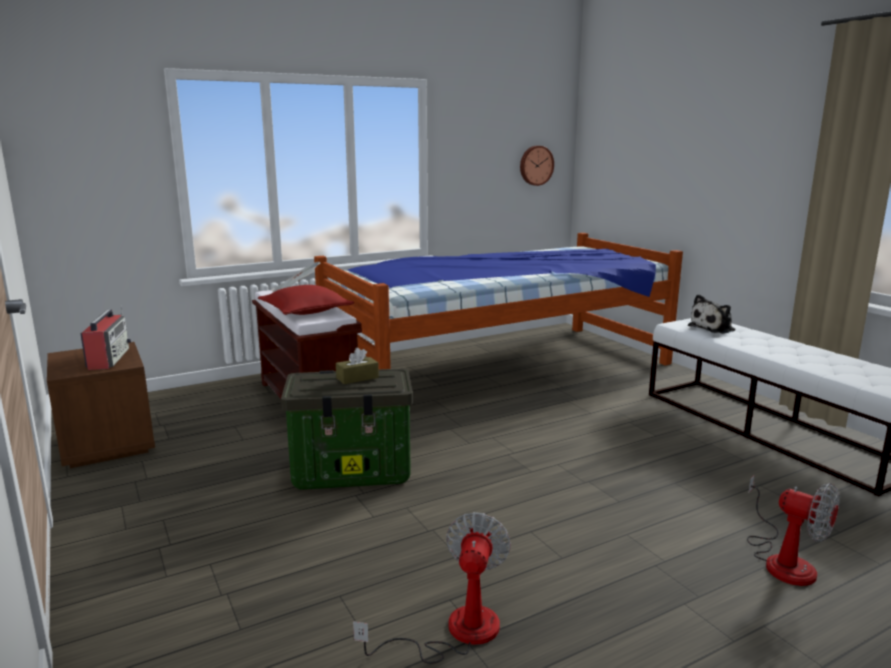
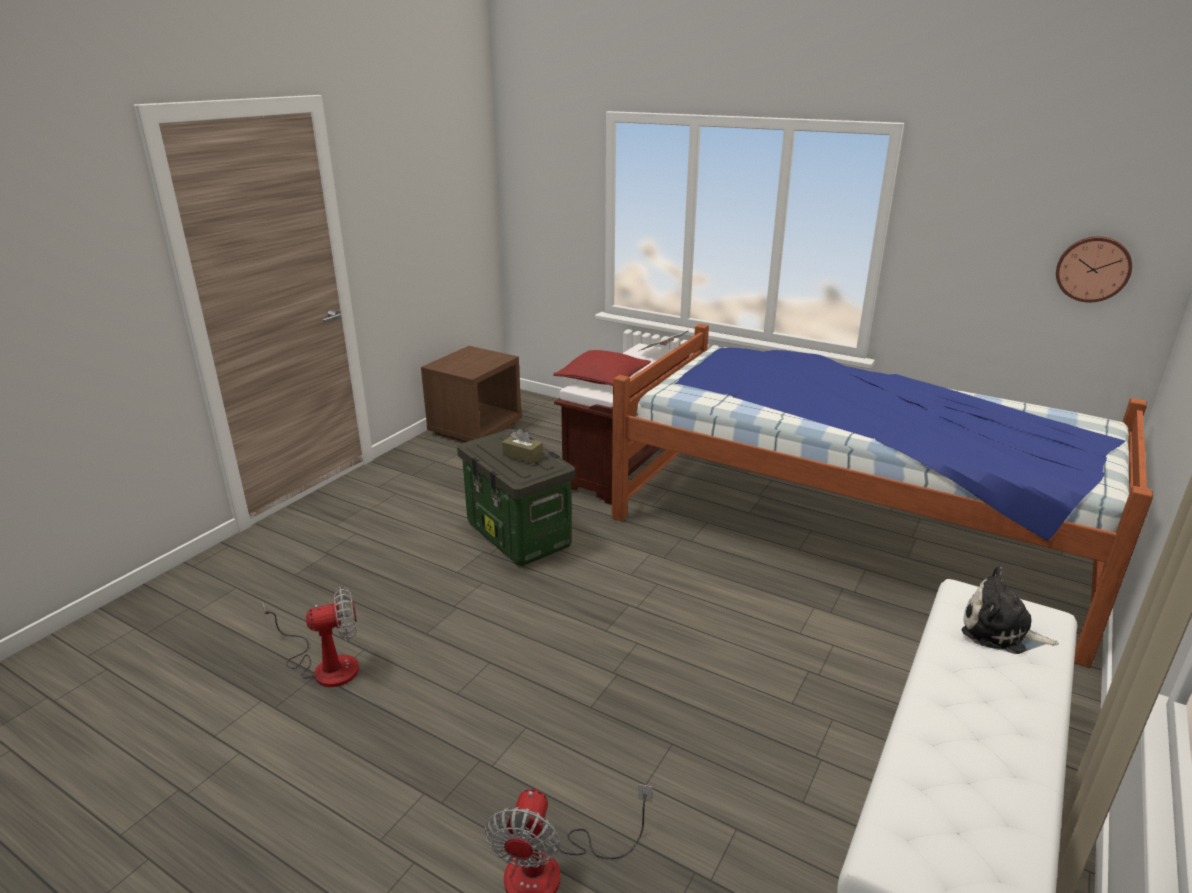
camera: 60 degrees right, 10 degrees up
radio [81,306,131,370] -> none

